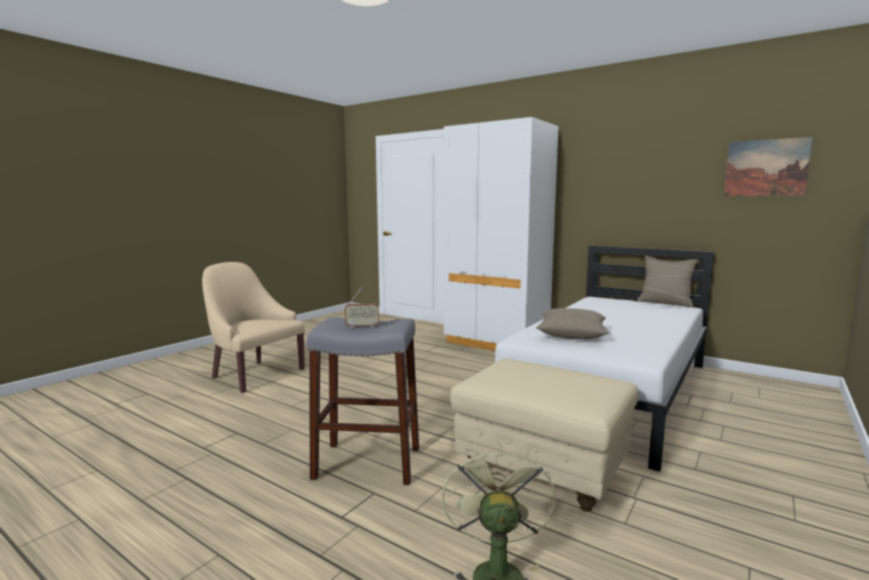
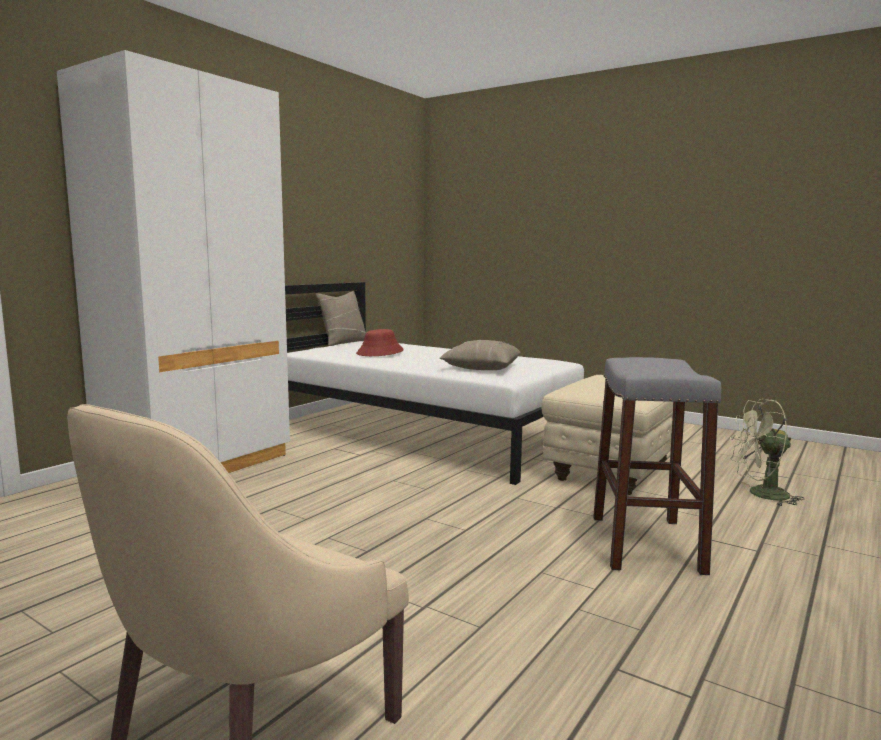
camera: 90 degrees left, 0 degrees up
radio [345,287,379,328] -> none
picture [724,137,813,196] -> none
none -> red hat [356,329,404,356]

